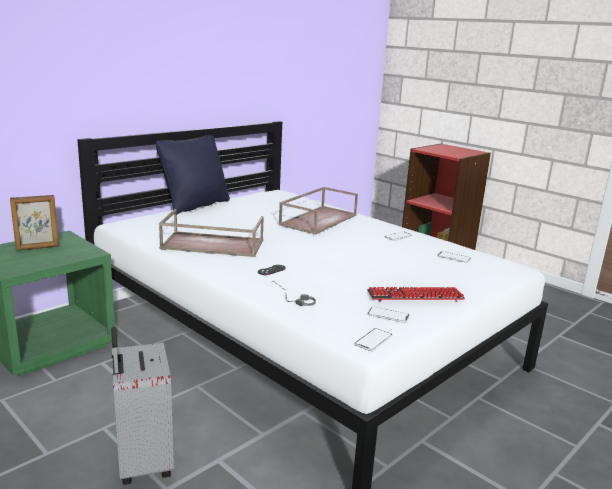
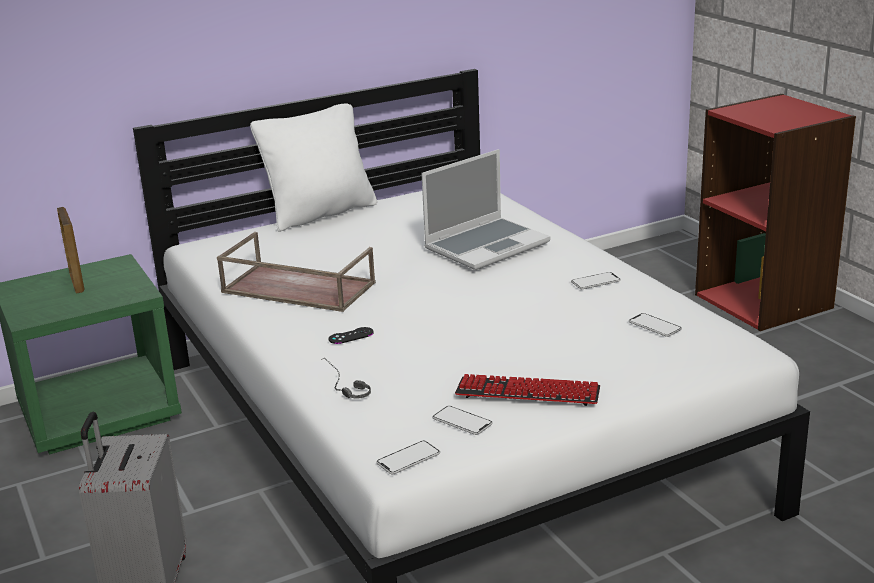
camera: 20 degrees right, 5 degrees up
picture frame [10,195,59,251] -> picture frame turned 105 degrees counterclockwise [57,207,84,294]
black pillow [156,135,230,214] -> white pillow [250,104,377,232]
brown tray [279,187,358,235] -> laptop [421,149,551,270]

